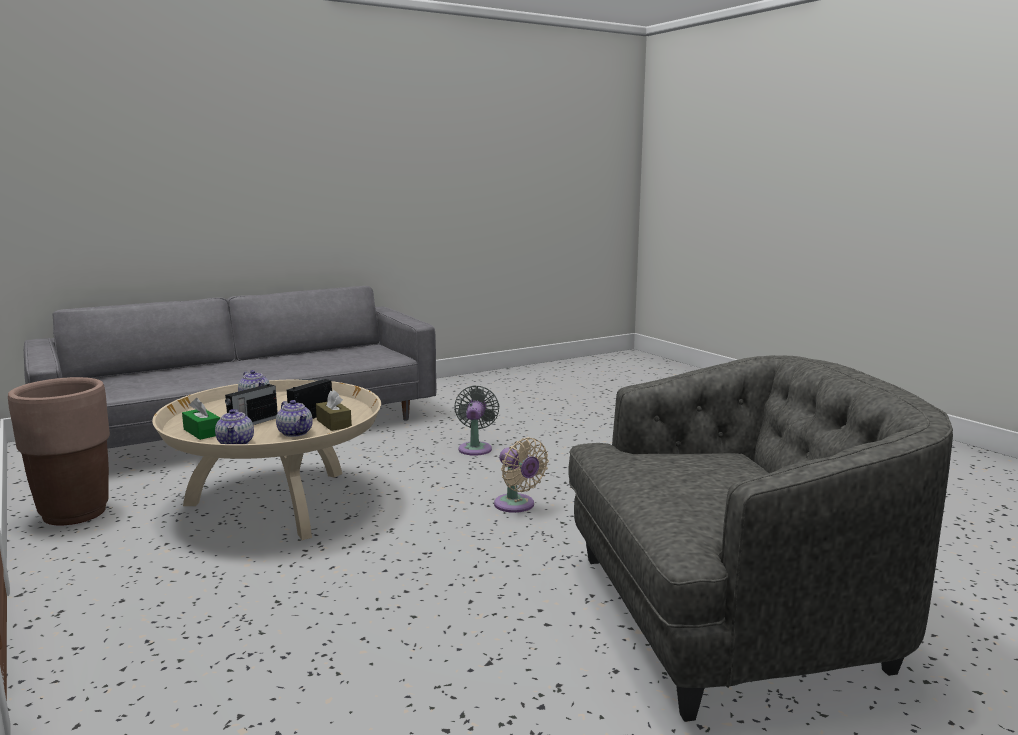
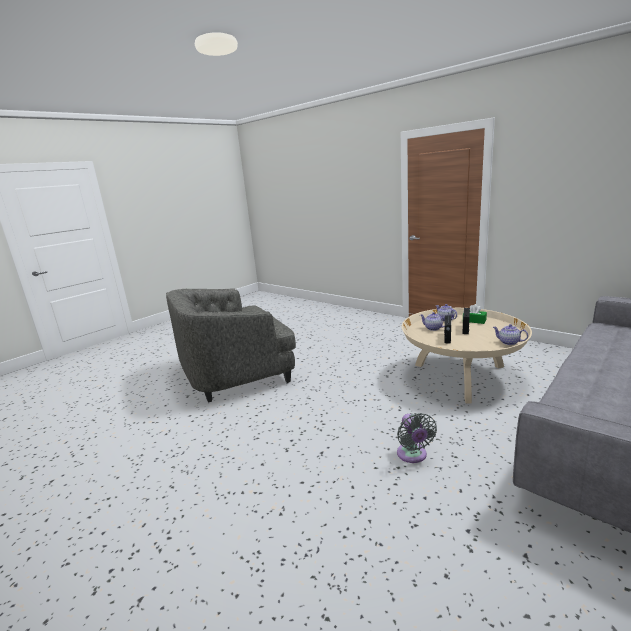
camera: 165 degrees right, 5 degrees up
brown planter [8,377,110,526] -> none
brown tissue box [316,390,352,431] -> none
beige fan [494,437,549,513] -> none

